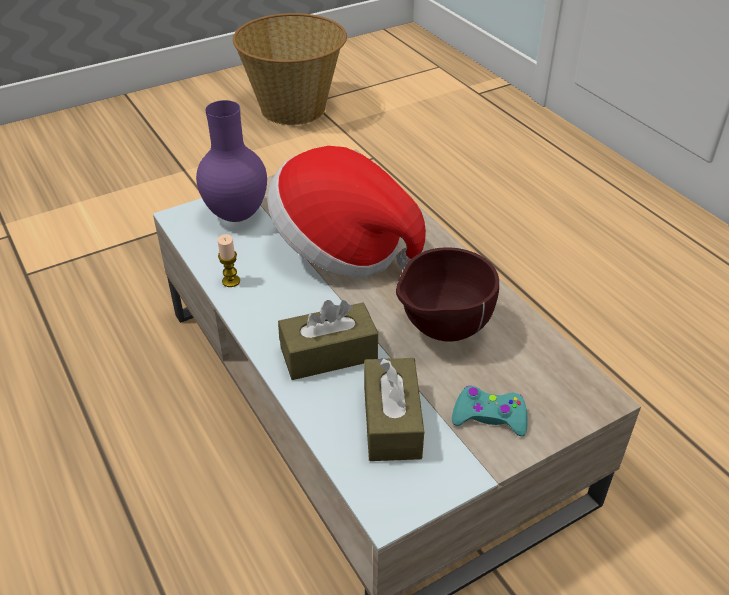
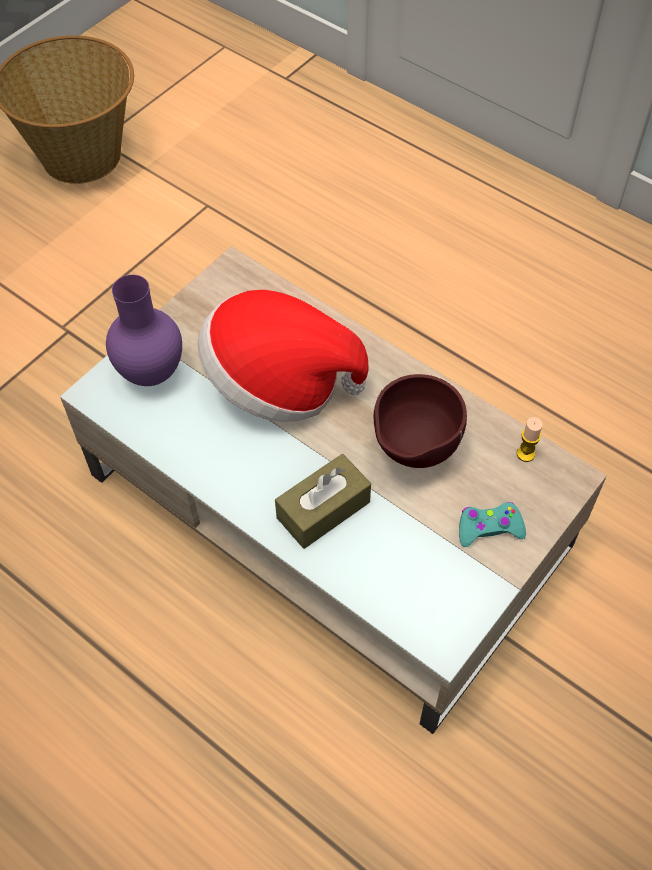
camera: 20 degrees left, 15 degrees up
candle [217,234,240,287] -> candle moved to [517,417,542,462]
brown tissue box [364,358,424,461] -> none

